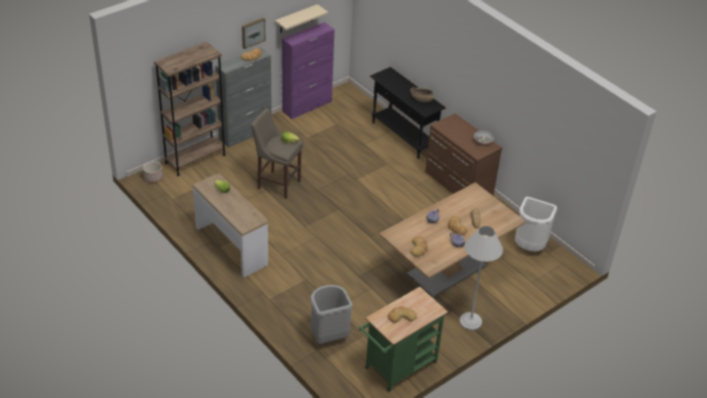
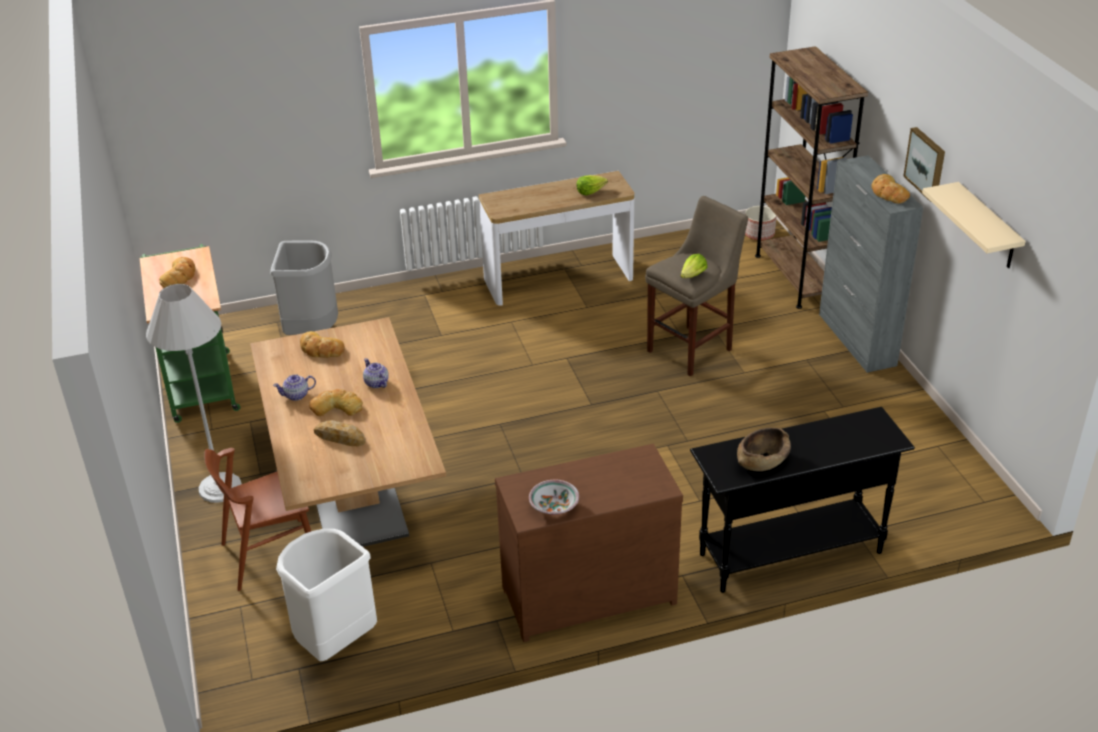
camera: 115 degrees right, 5 degrees down
purple cabinet [282,22,335,119] -> none
none -> brown chair [204,448,311,591]

